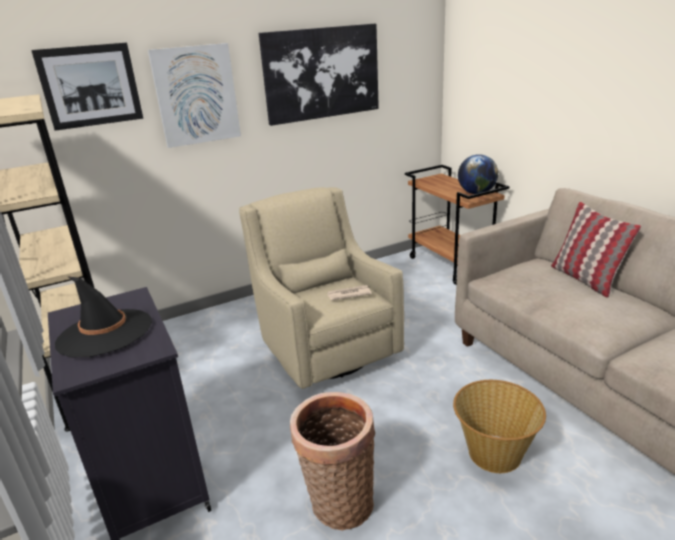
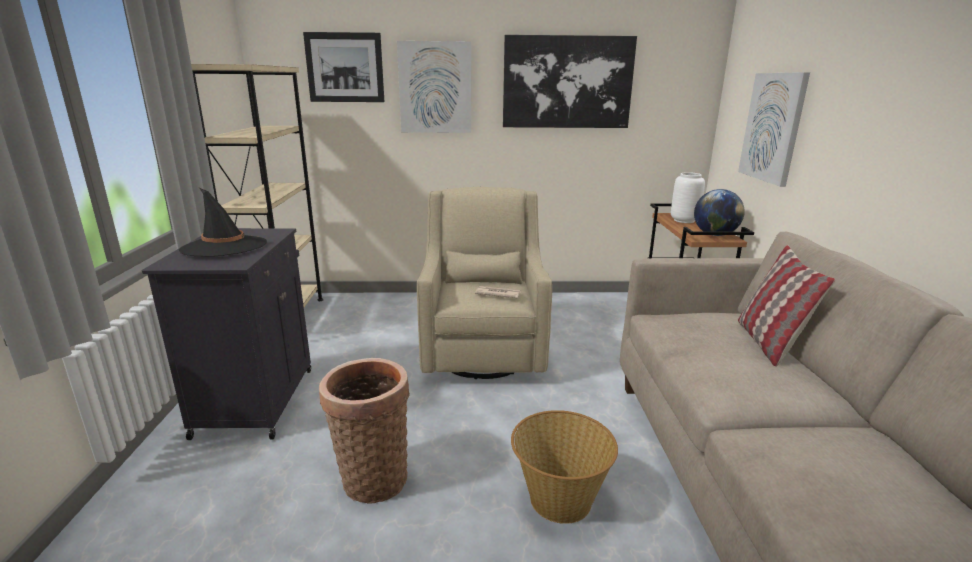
camera: 25 degrees right, 5 degrees down
none -> white vase [671,172,705,223]
none -> picture [738,72,810,187]

